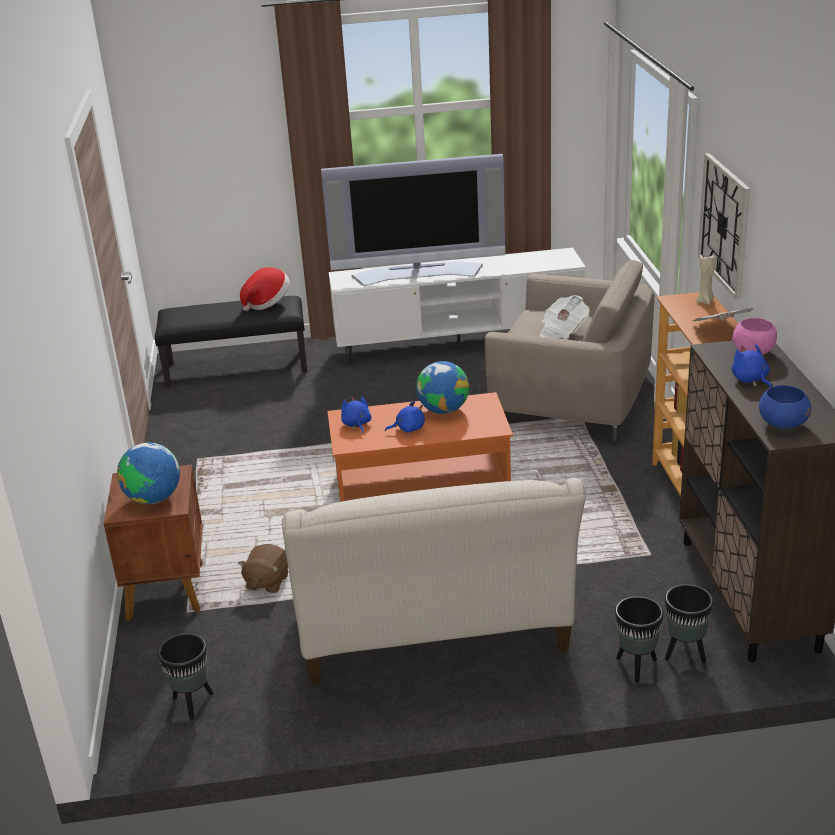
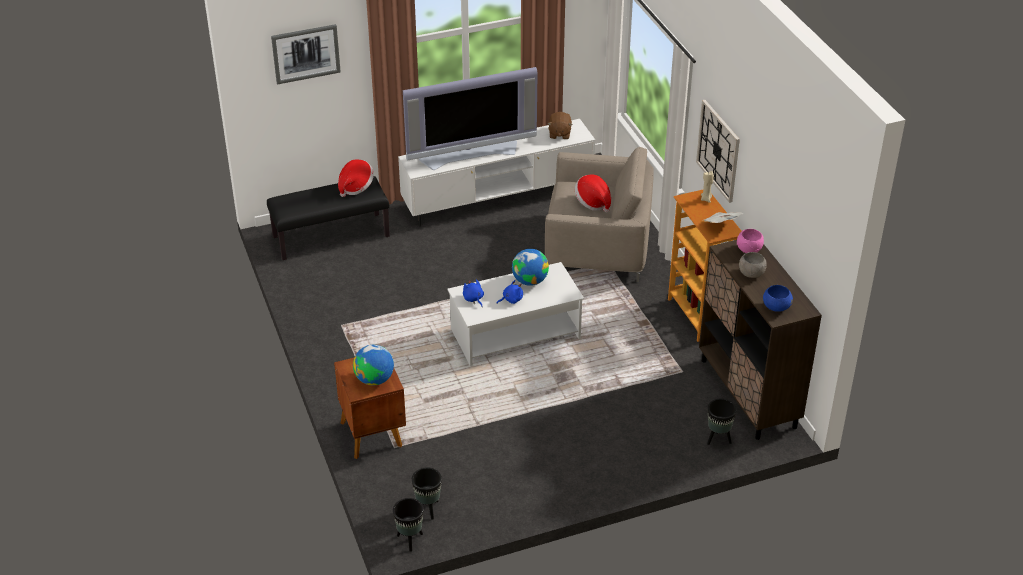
camera: 15 degrees left, 10 degrees up
brown plush toy [238,544,288,593] -> brown plush toy moved to [547,112,572,139]
beige sofa [282,478,586,684] -> none
orange coffee table [327,392,513,502] -> white coffee table [447,262,584,366]
newspaper [540,295,590,339] -> hat [575,175,611,212]
black planter [615,596,664,682] -> black planter moved to [393,498,424,552]
blue plush toy [732,344,772,388] -> grey bowl [739,252,767,278]
none -> picture [271,24,341,84]

